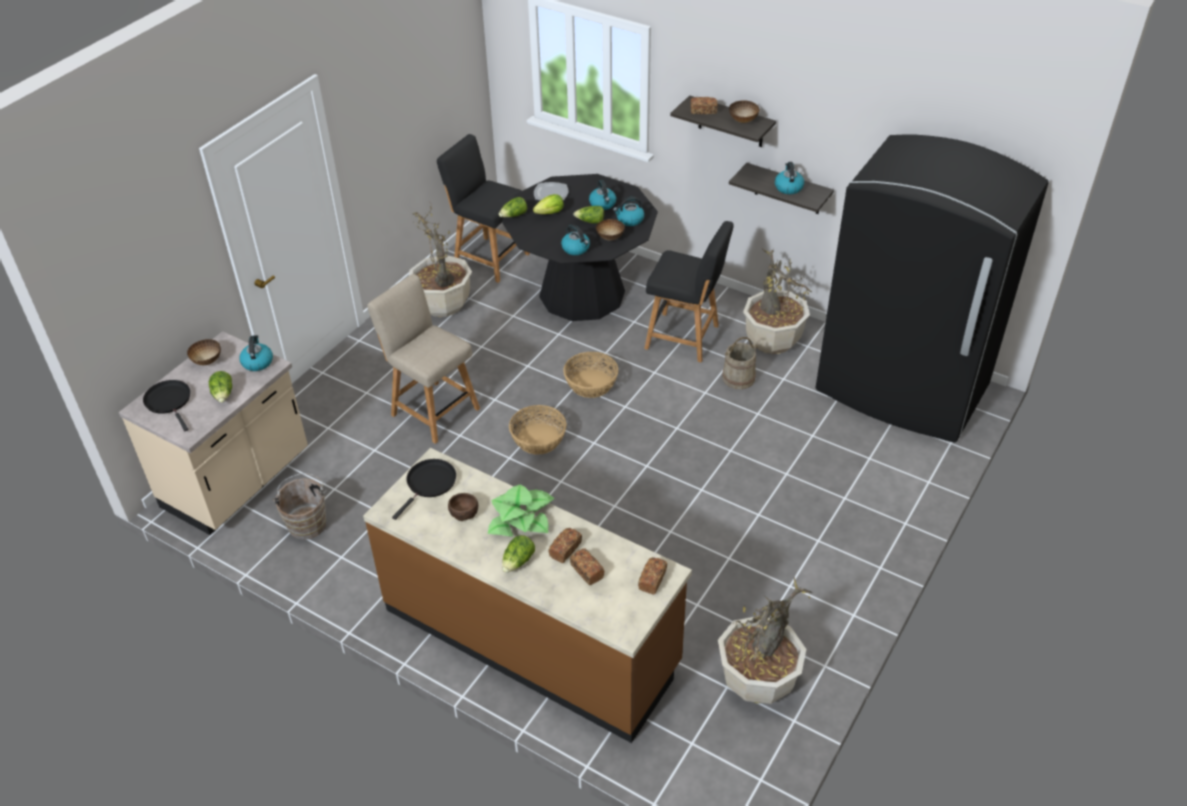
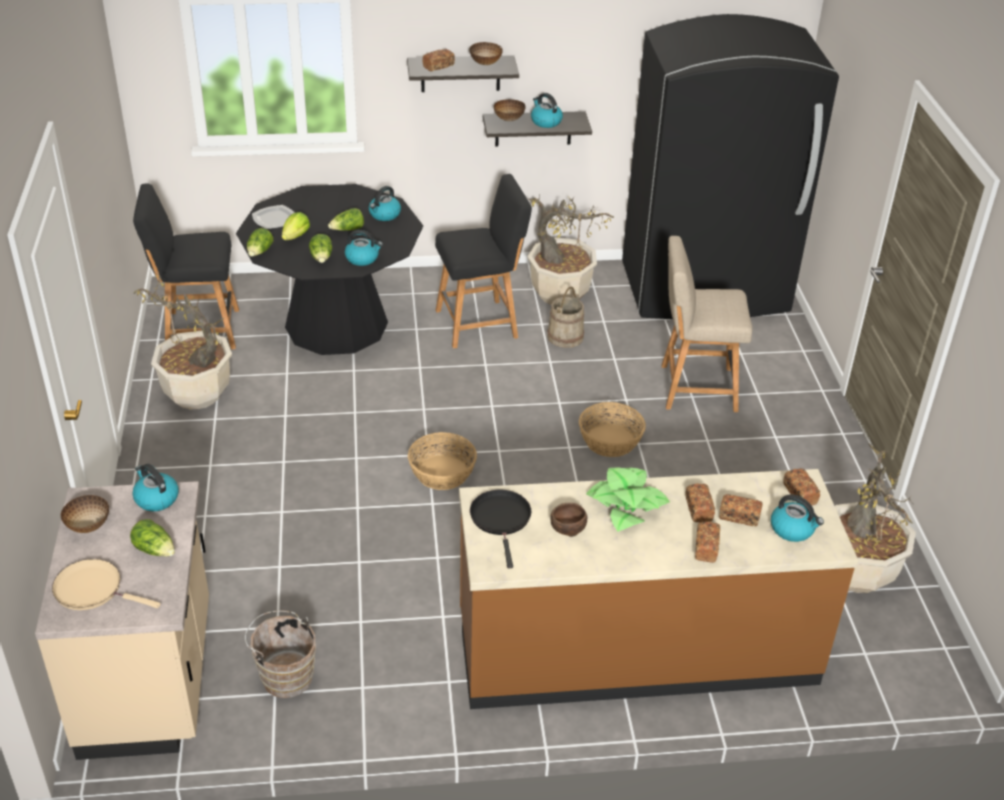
camera: 40 degrees left, 5 degrees down
black frying pan [143,380,190,431] -> beige frying pan [52,559,160,610]
beige chair [367,274,480,444] -> beige chair moved to [662,236,753,412]
lettuce [502,535,535,573] -> lettuce moved to [309,234,332,263]
basket [563,352,618,398] -> basket moved to [579,402,646,457]
kettle [589,180,616,210] -> kettle moved to [771,494,824,542]
bowl [596,219,625,240] -> bowl moved to [494,99,525,121]
none -> bread [695,521,720,563]

